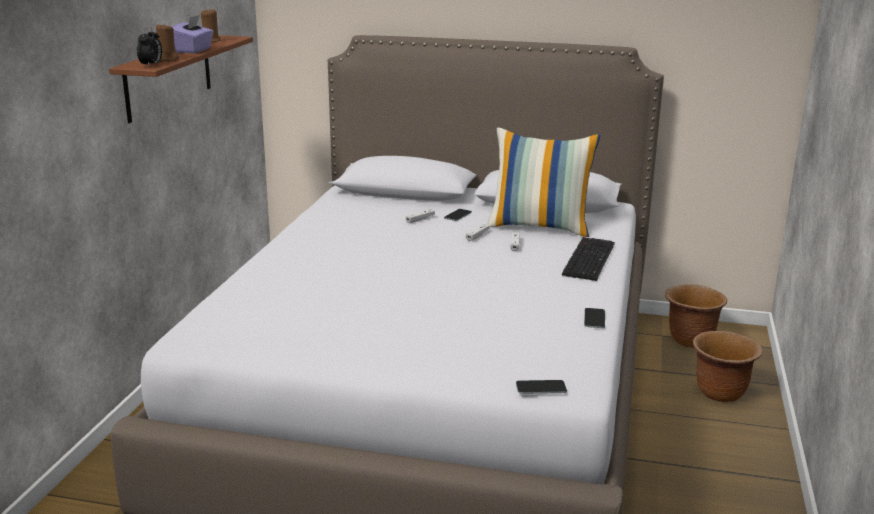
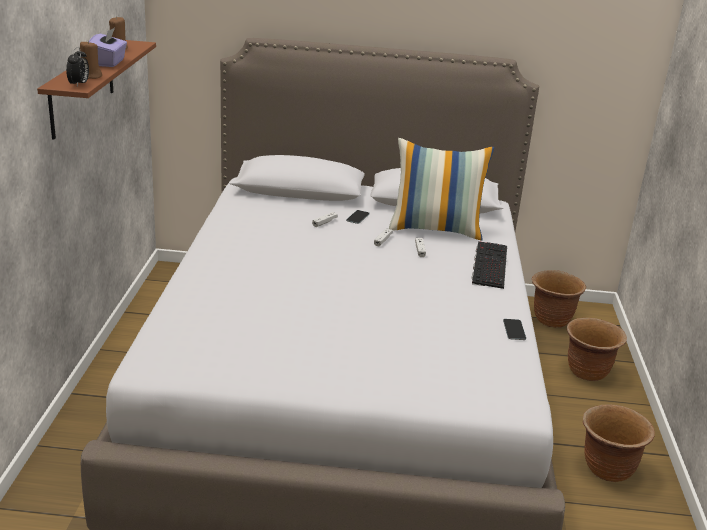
camera: 10 degrees left, 5 degrees up
phone [516,380,567,394] -> none
none -> brown planter [583,404,655,482]

